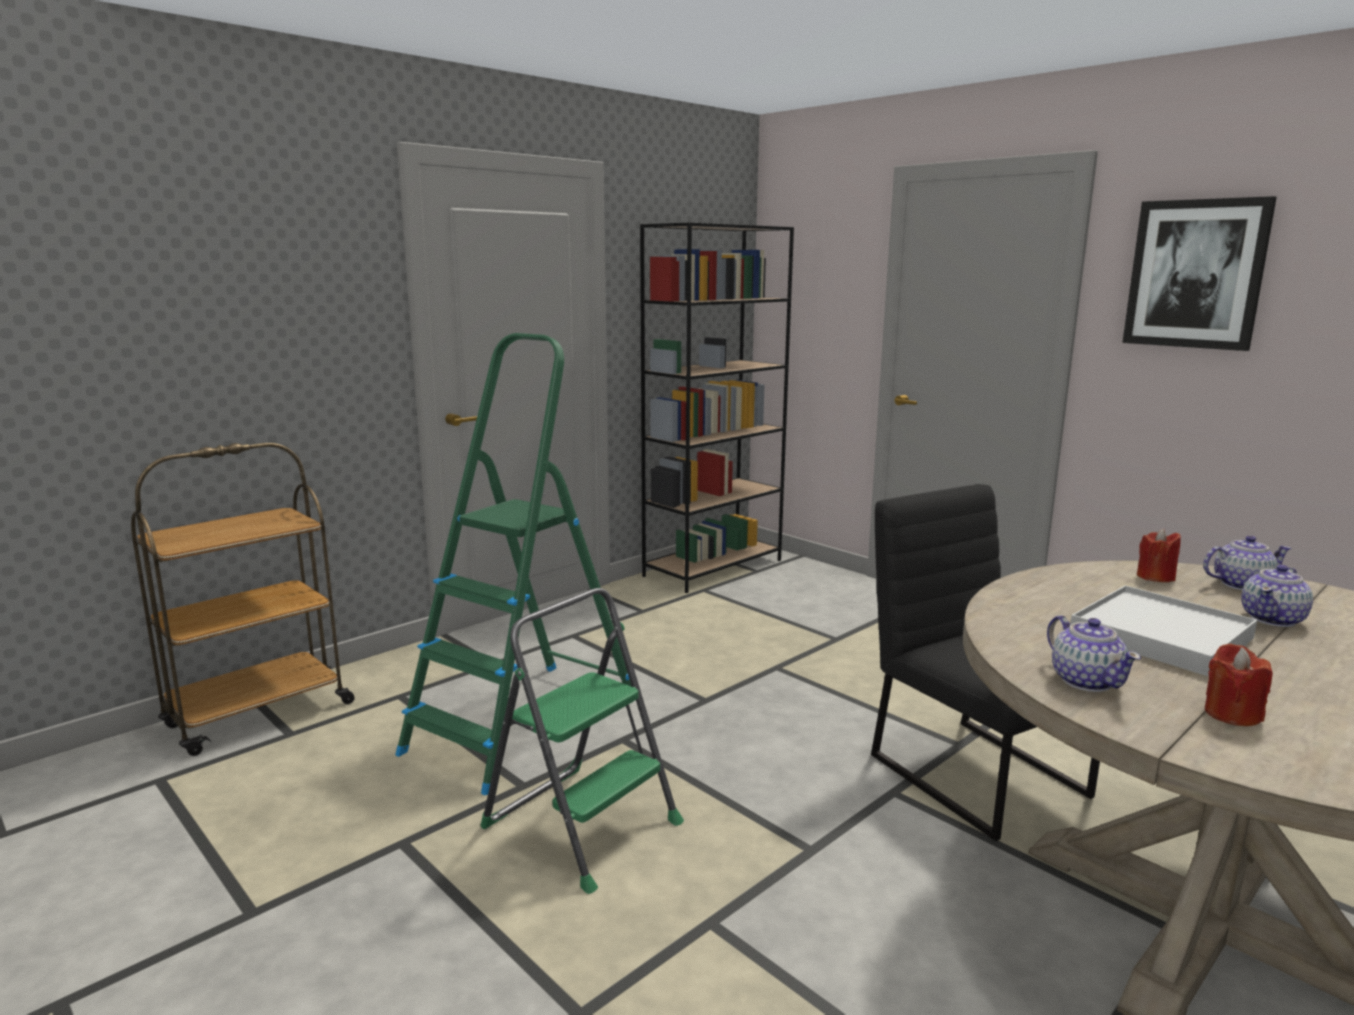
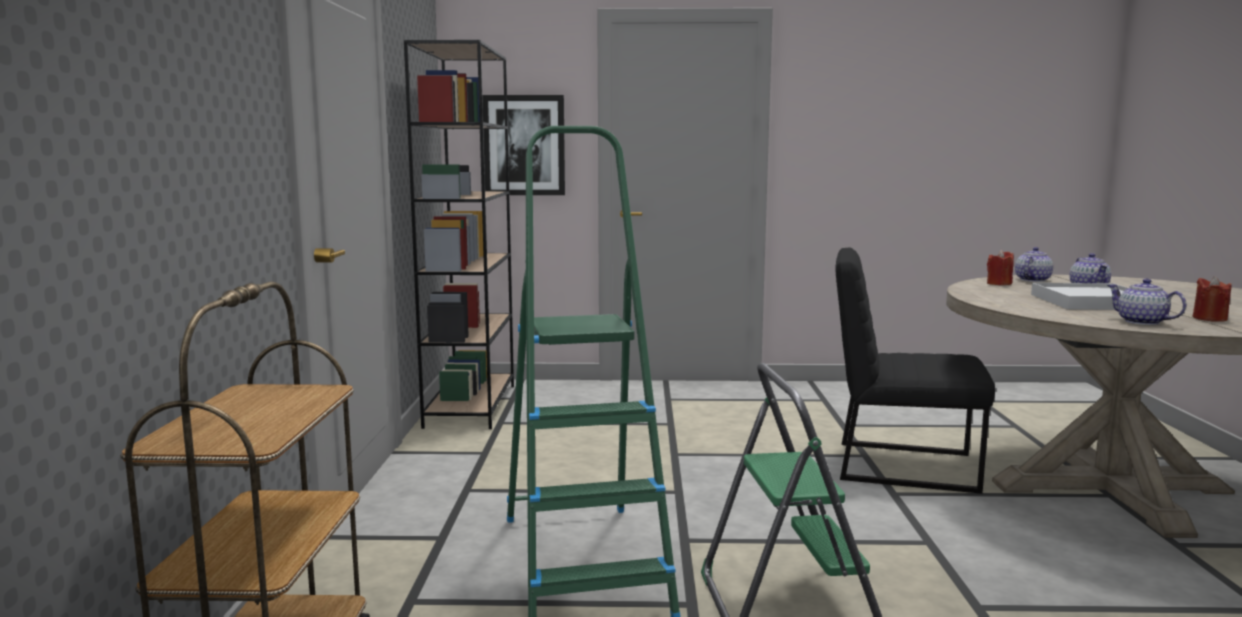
camera: 45 degrees left, 5 degrees down
teapot [1047,615,1141,692] -> teapot turned 150 degrees counterclockwise [1107,279,1187,325]
picture [1122,196,1277,351] -> picture moved to [482,95,565,195]

